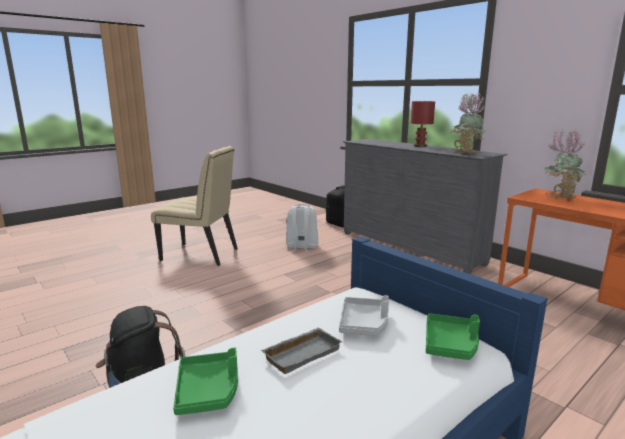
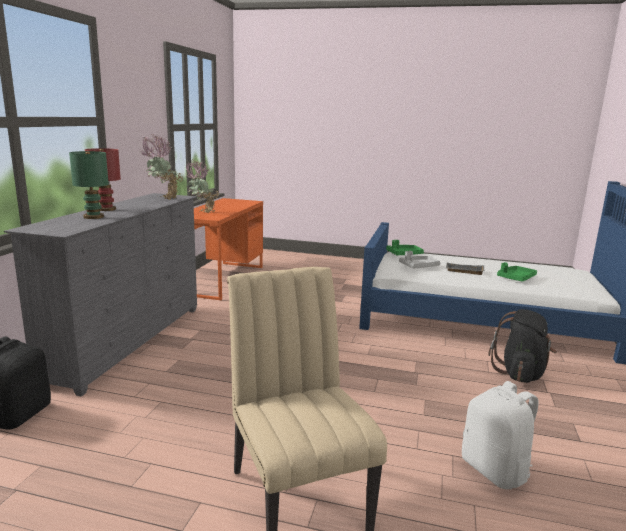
camera: 125 degrees left, 0 degrees up
white backpack [286,204,318,252] -> white backpack moved to [462,381,539,489]
none -> green table lamp [69,151,109,219]

